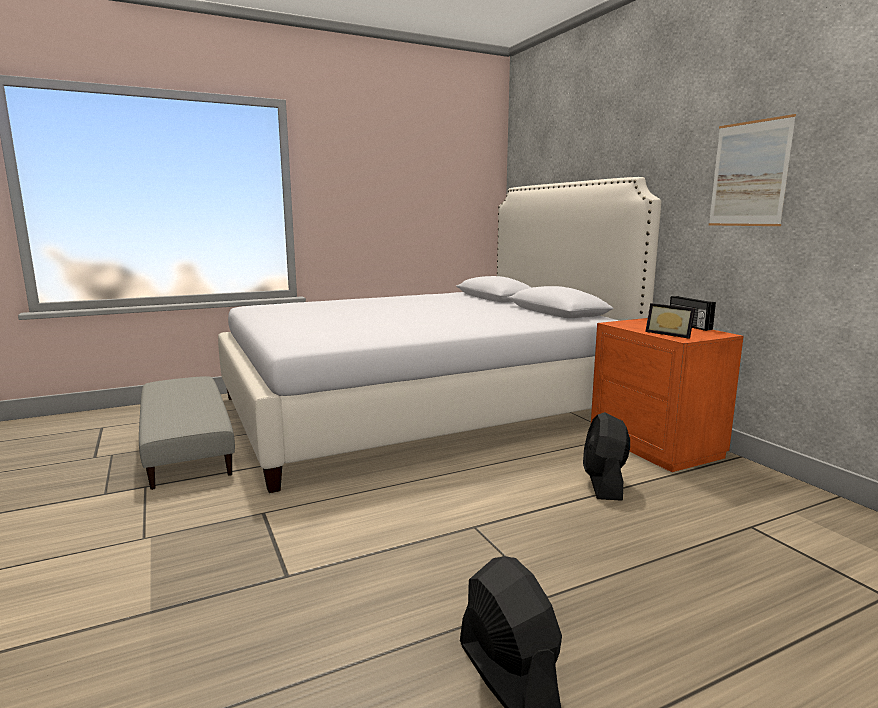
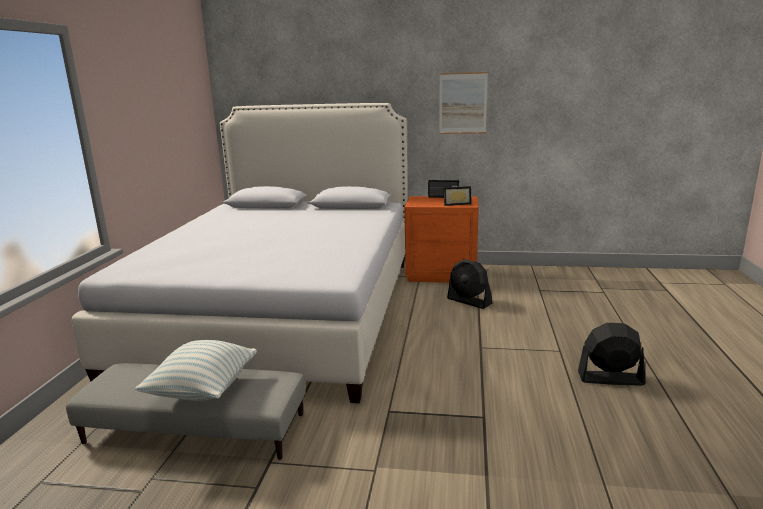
camera: 55 degrees left, 5 degrees up
none -> pillow [135,340,257,401]

